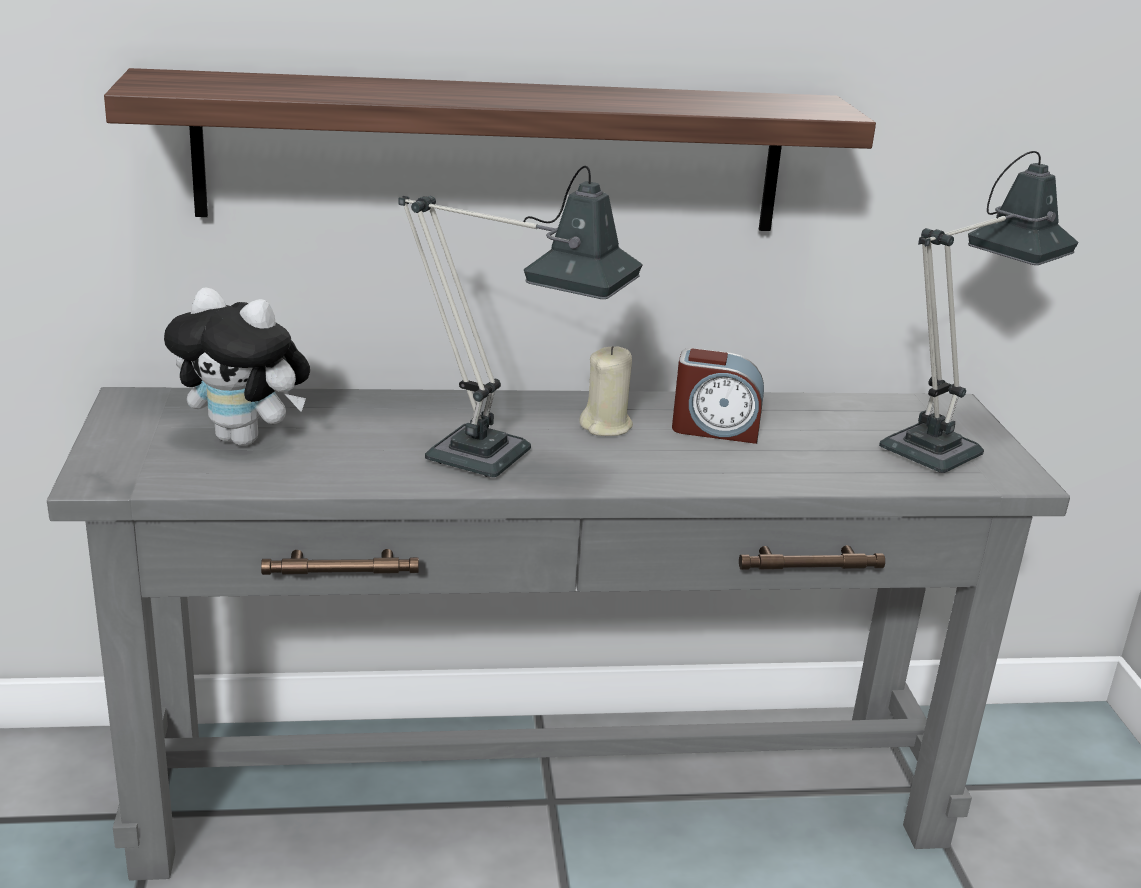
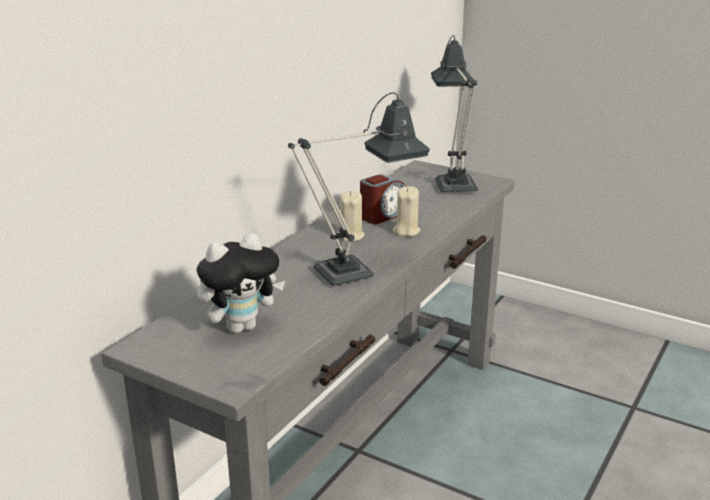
camera: 50 degrees left, 0 degrees up
shelf [104,68,876,231] -> none
none -> beige candle [393,186,420,236]

